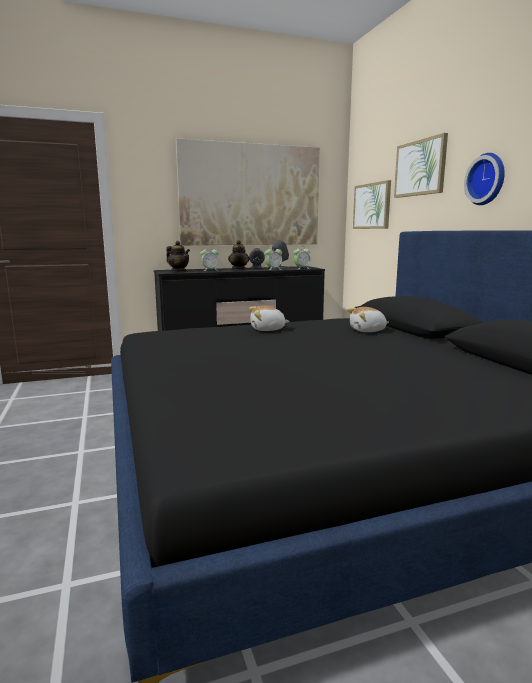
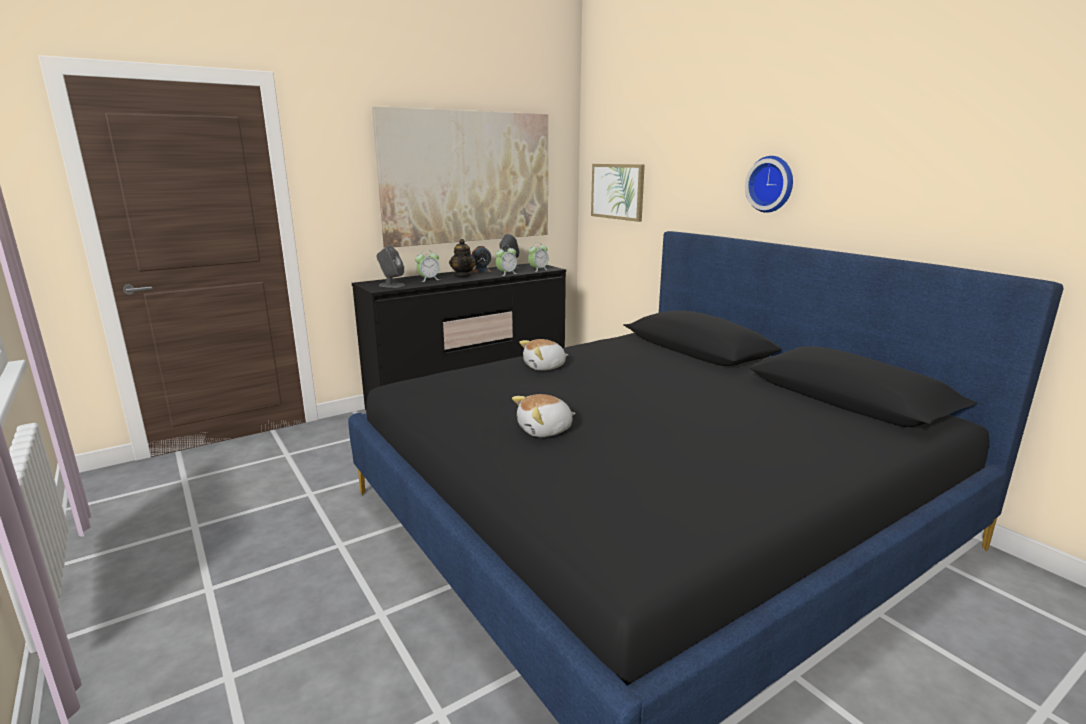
camera: 15 degrees left, 5 degrees up
teapot [166,241,190,272] -> grey speaker [377,246,405,288]
plush toy [347,307,389,332] -> plush toy moved to [512,394,576,437]
picture [394,133,448,198] -> none

